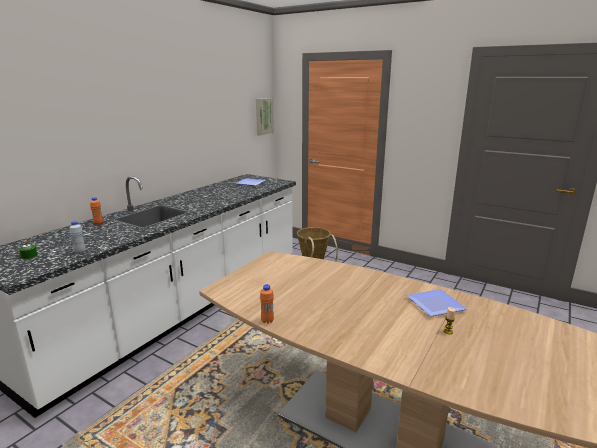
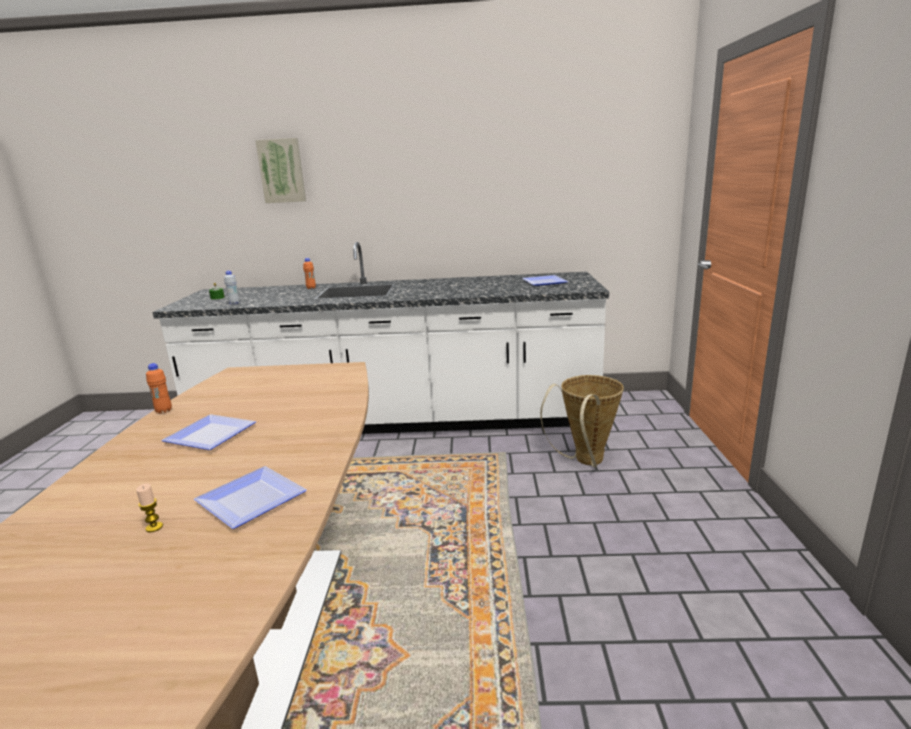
camera: 60 degrees right, 0 degrees up
picture [256,98,273,135] -> picture moved to [255,138,306,203]
none -> plate [161,414,256,450]

